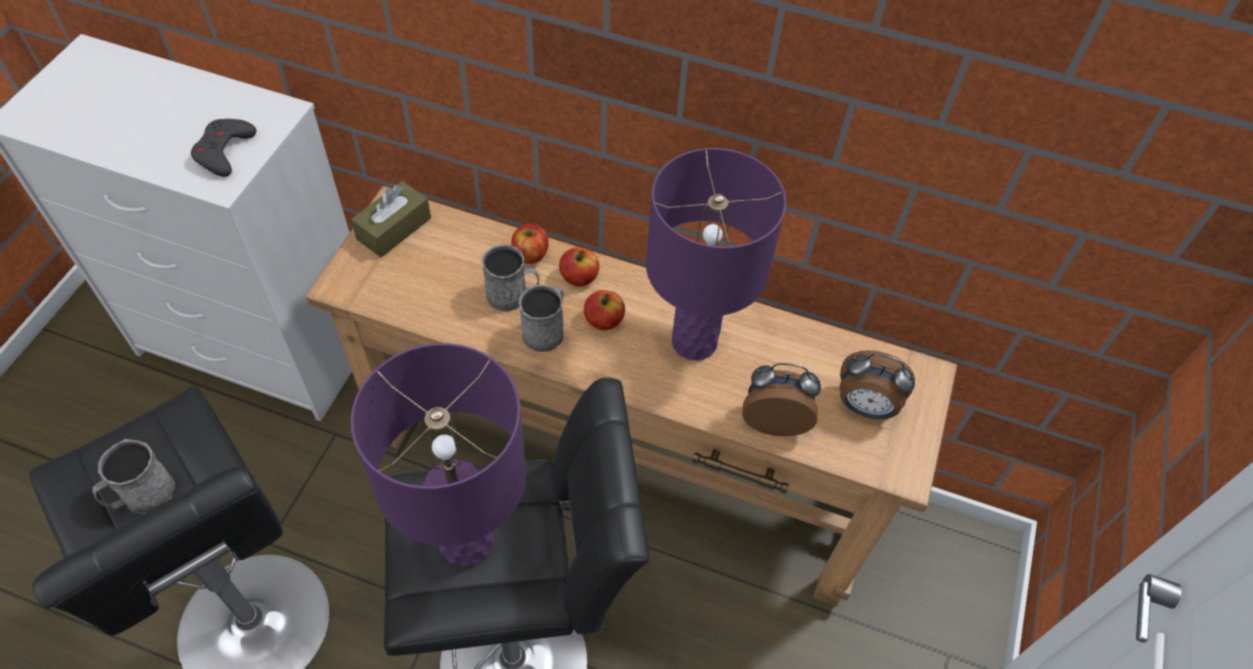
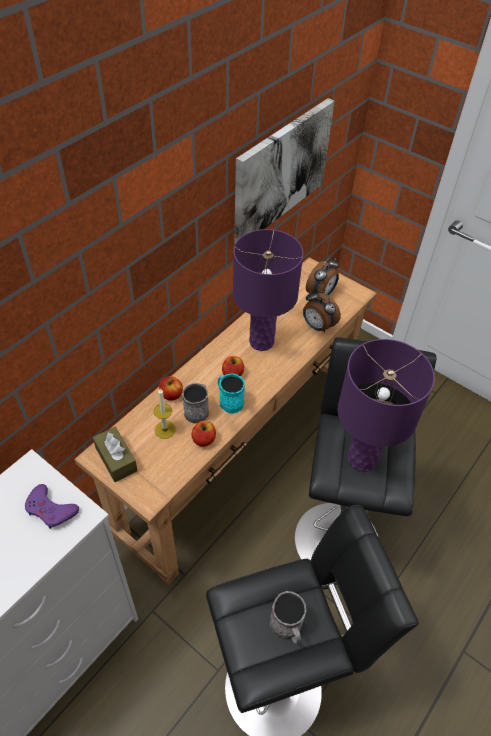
camera: 70 degrees left, 5 degrees down
grey game controller [191,119,257,177] -> purple game controller [25,484,79,529]
grey mug [519,284,564,352] -> turquoise mug [218,373,245,414]
apple [559,247,599,287] -> apple moved to [191,421,216,447]
alarm clock [742,363,821,436] -> alarm clock turned 75 degrees counterclockwise [303,289,341,333]
none -> candle [154,388,176,439]
none -> picture [234,98,335,244]

